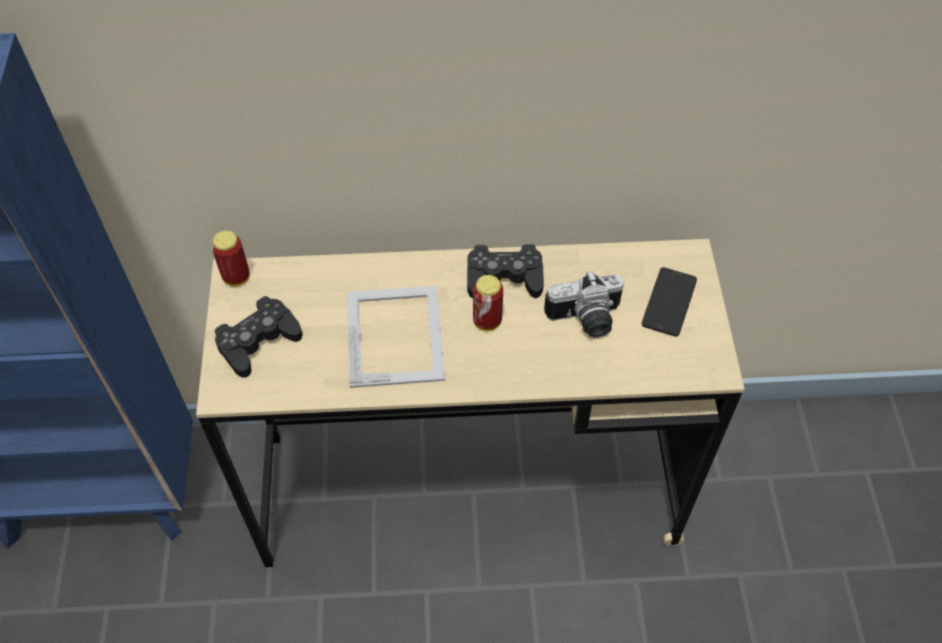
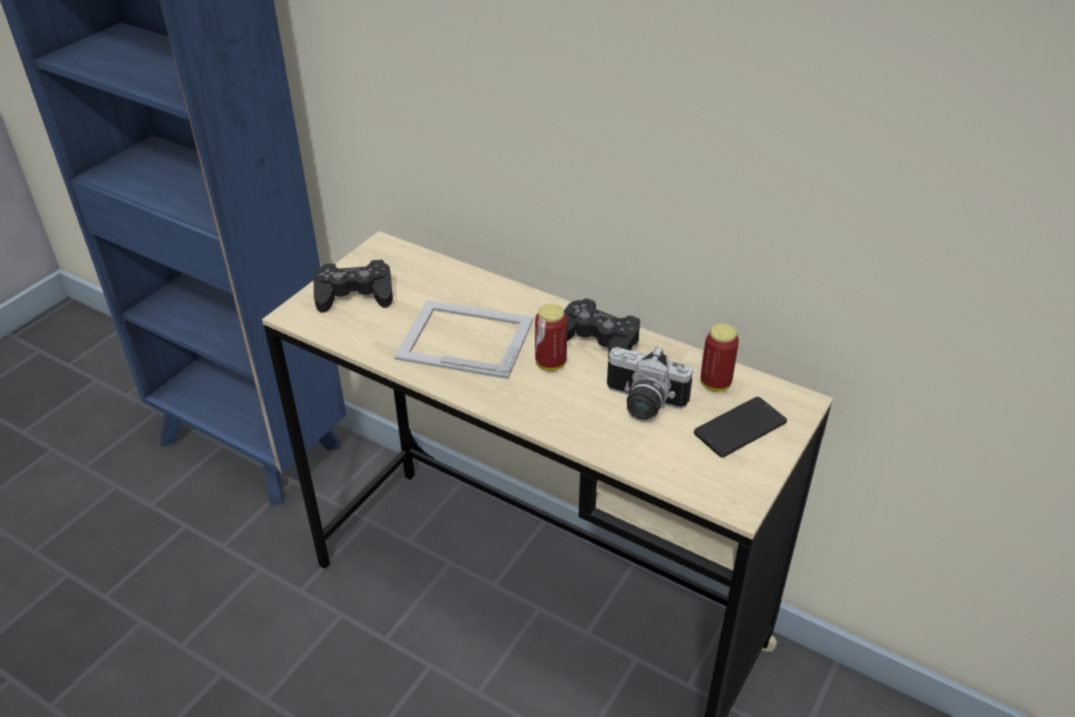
camera: 35 degrees right, 15 degrees down
can [211,230,250,286] -> can moved to [701,323,739,392]
picture frame [347,286,445,388] -> picture frame turned 105 degrees counterclockwise [394,300,534,379]

